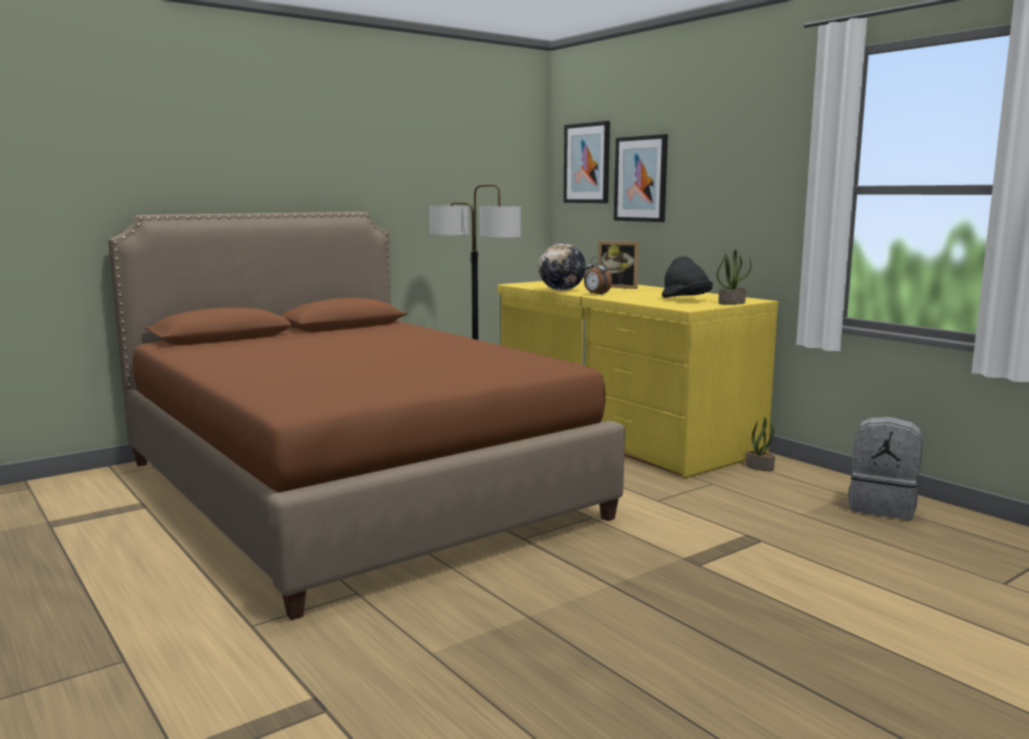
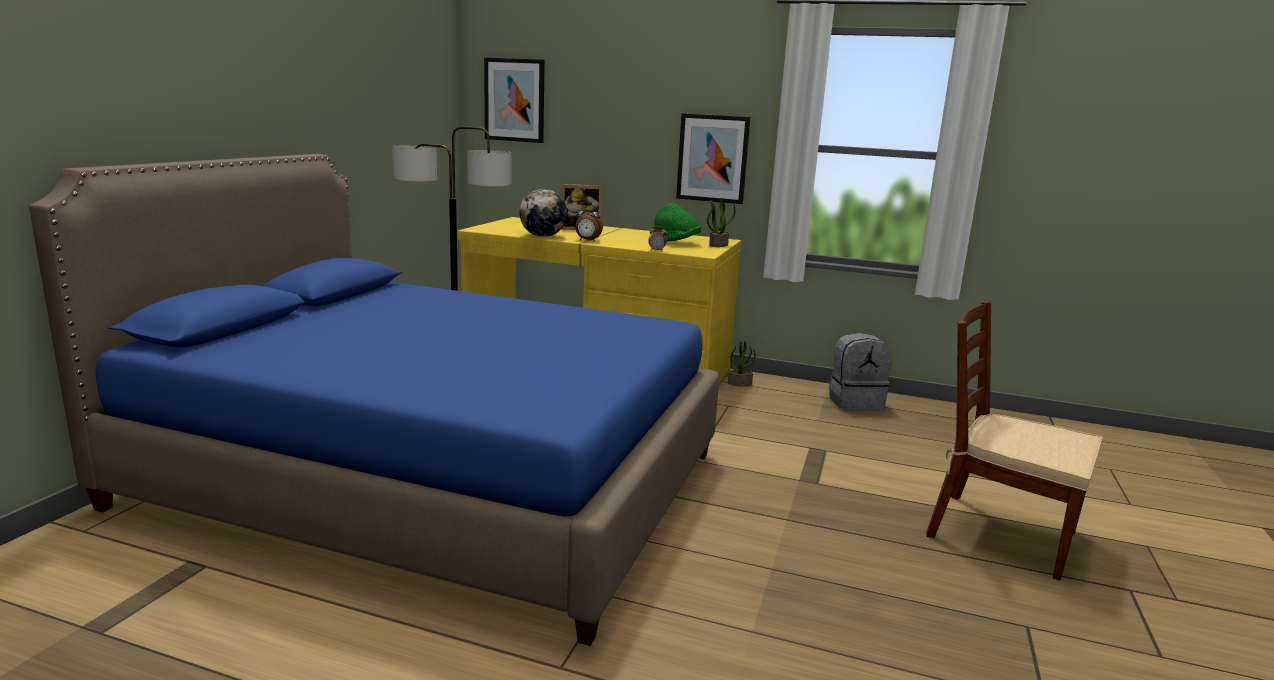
camera: 35 degrees left, 5 degrees up
brown bed [108,212,625,620] -> blue bed [29,154,719,646]
picture [614,134,668,222] -> picture moved to [676,113,750,204]
black hat [662,256,713,298] -> green hat [654,203,701,242]
none -> alarm clock [648,226,667,252]
none -> brown chair [926,302,1103,580]

